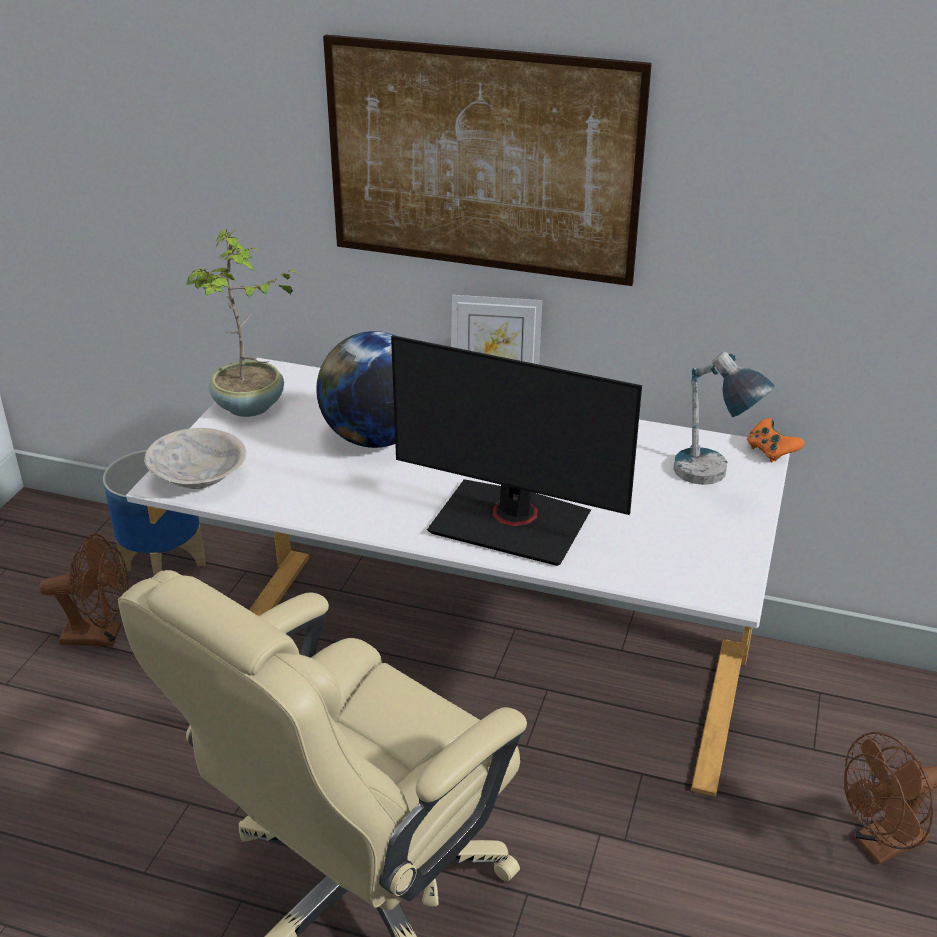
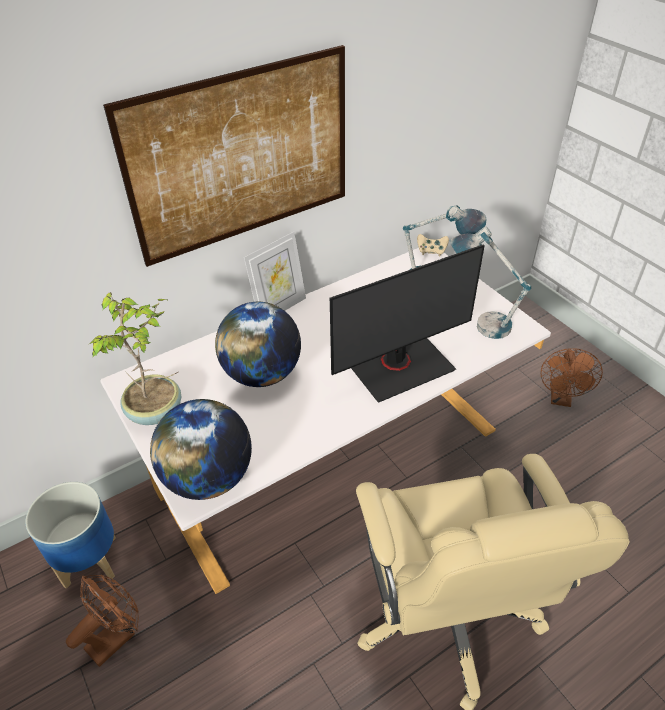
camera: 50 degrees left, 10 degrees up
beige bowl [144,428,246,489] -> globe [150,399,252,500]
orange game controller [747,418,805,463] -> beige game controller [417,234,449,256]
none -> table lamp [450,227,531,339]

